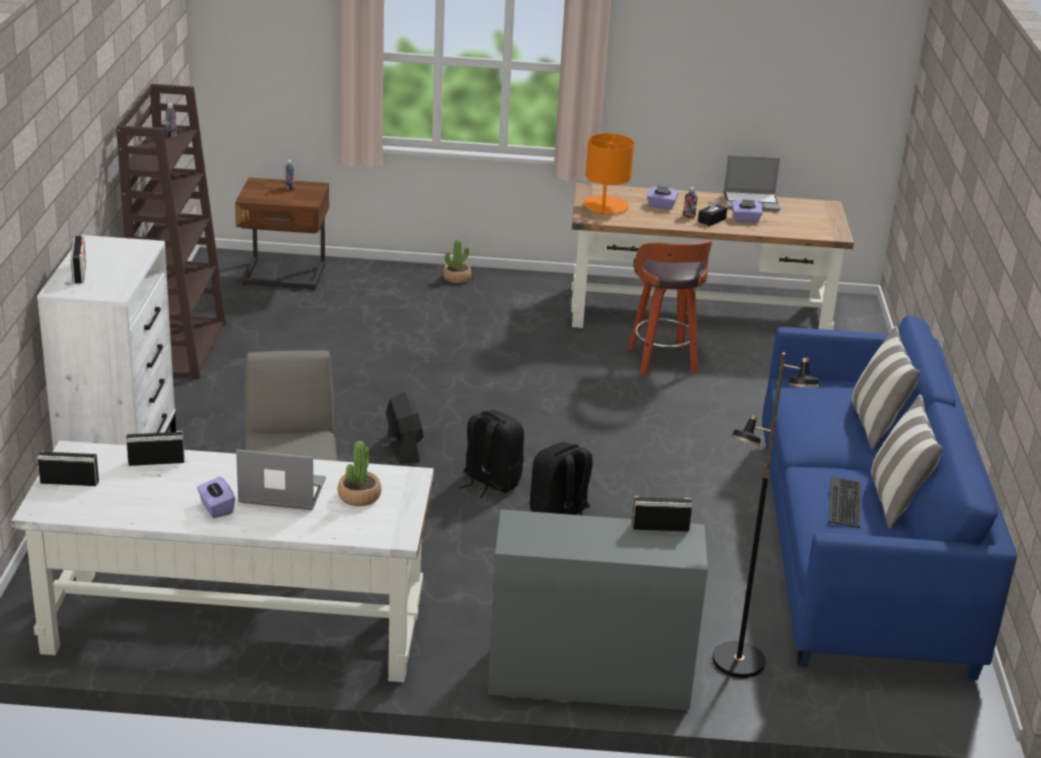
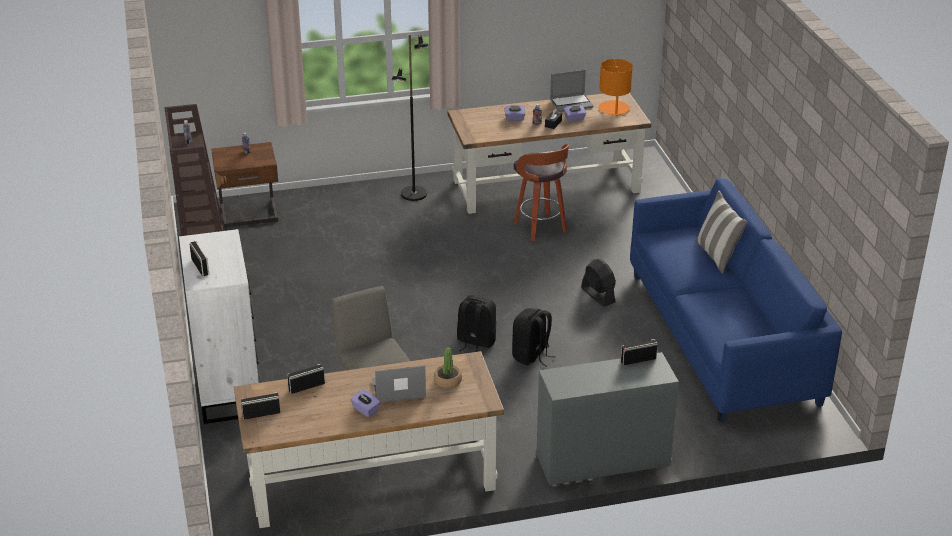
camera: 15 degrees left, 5 degrees up
white desk [11,440,434,682] -> brown desk [234,351,504,528]
black fan [386,391,424,464] -> black fan moved to [581,259,616,307]
potted plant [443,239,472,283] -> none
orange table lamp [584,133,634,215] -> orange table lamp moved to [598,59,633,116]
black floor lamp [712,352,820,678] -> black floor lamp moved to [392,34,429,201]
keyboard [828,476,861,528] -> none
pillow [871,395,943,529] -> none

